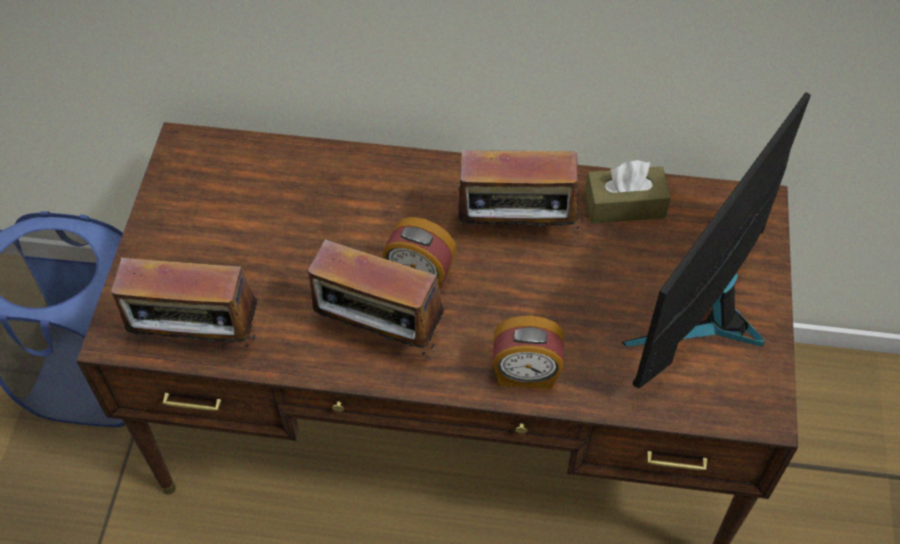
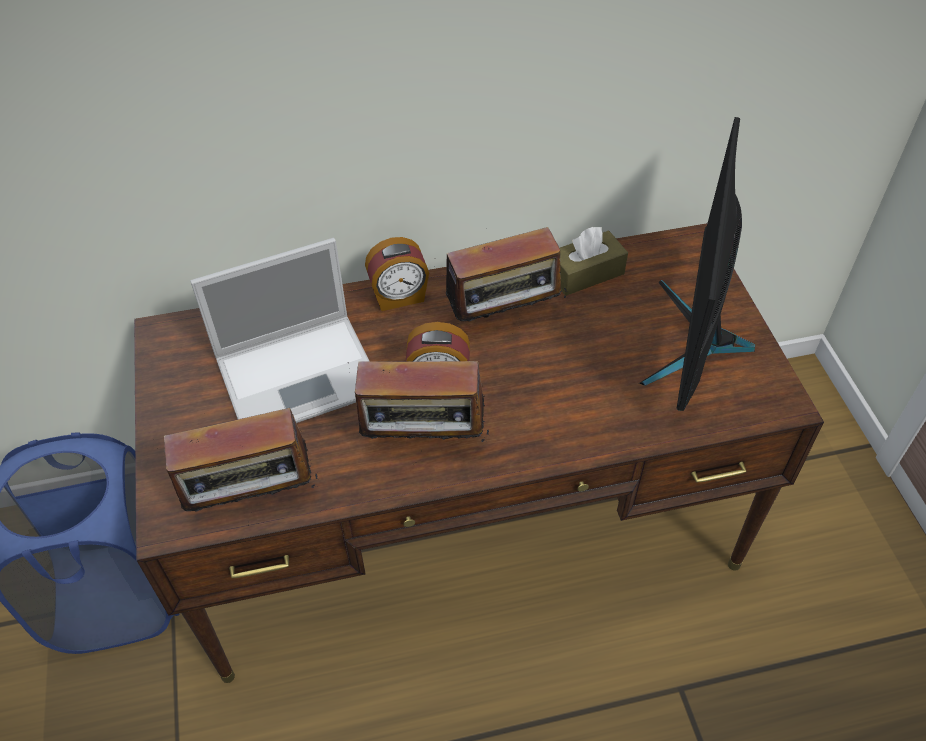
camera: 20 degrees left, 5 degrees down
alarm clock [493,316,564,389] -> alarm clock moved to [365,237,429,311]
none -> laptop [190,238,369,423]

